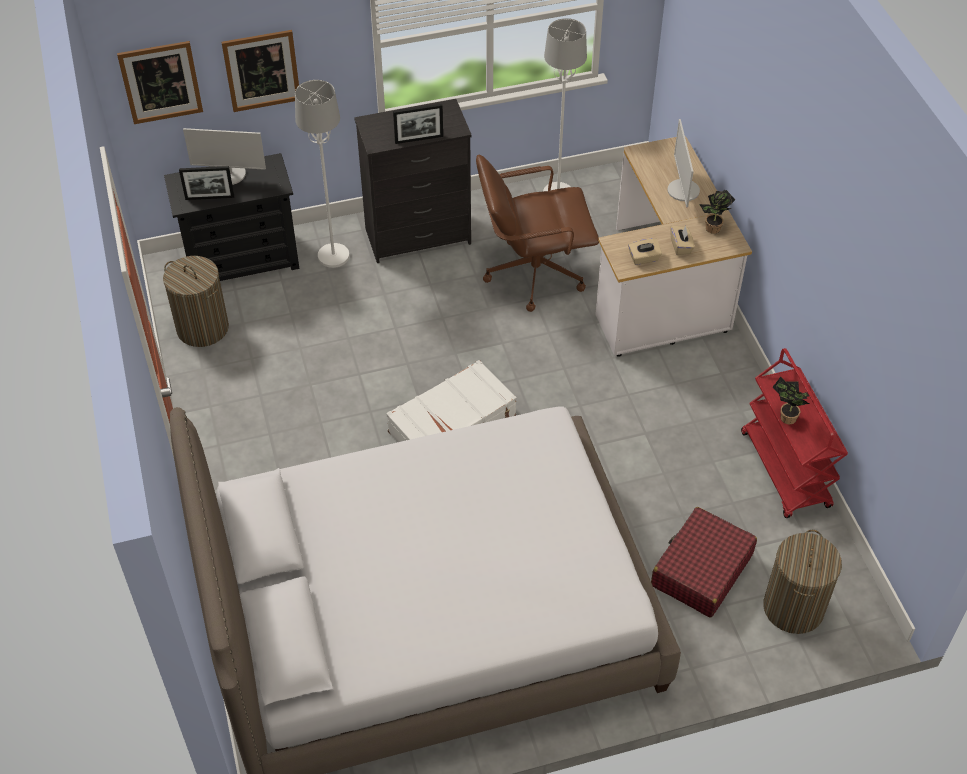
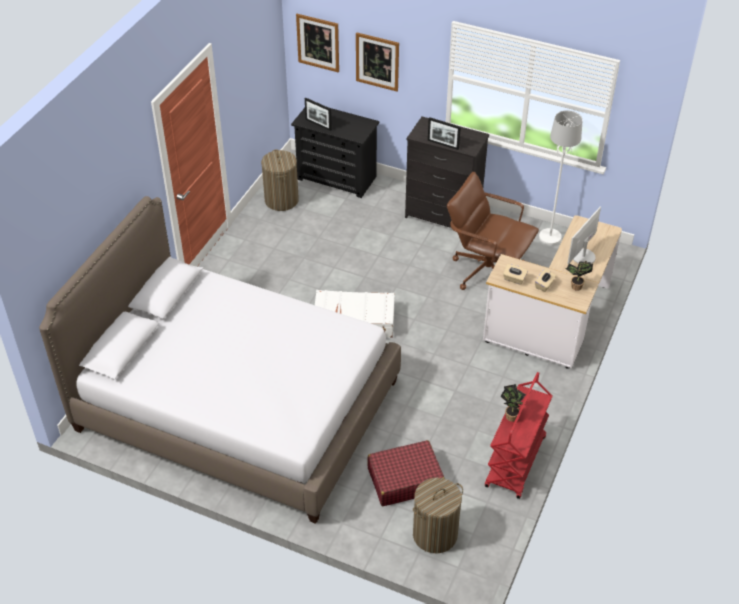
camera: 40 degrees right, 5 degrees down
monitor [183,128,266,185] -> none
white floor lamp [295,80,349,268] -> none

